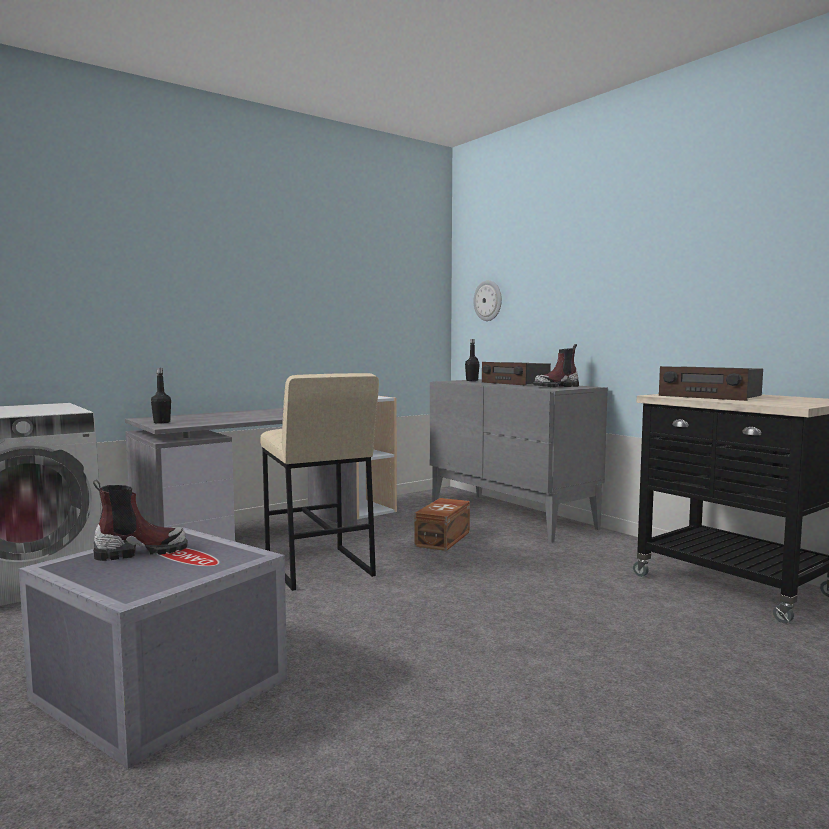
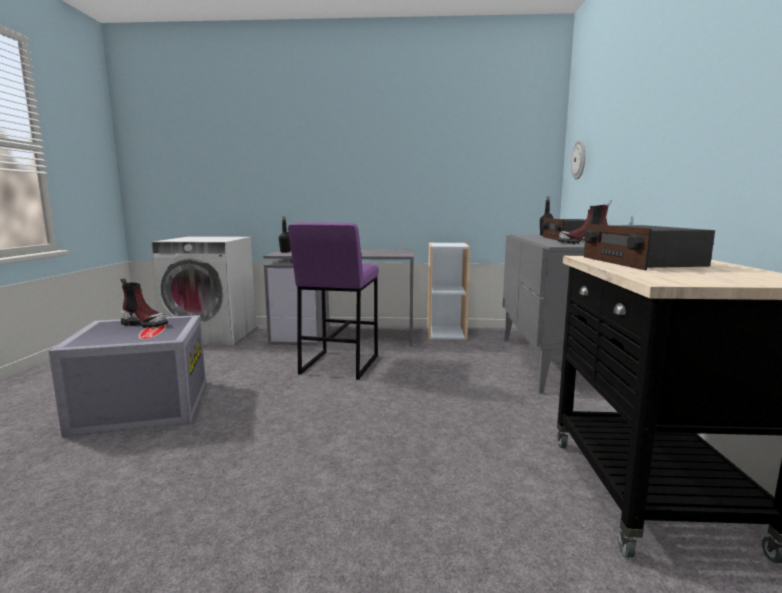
camera: 40 degrees right, 5 degrees up
beige stool [260,373,379,591] -> purple stool [288,222,379,380]
brown storage box [414,498,470,551] -> none

